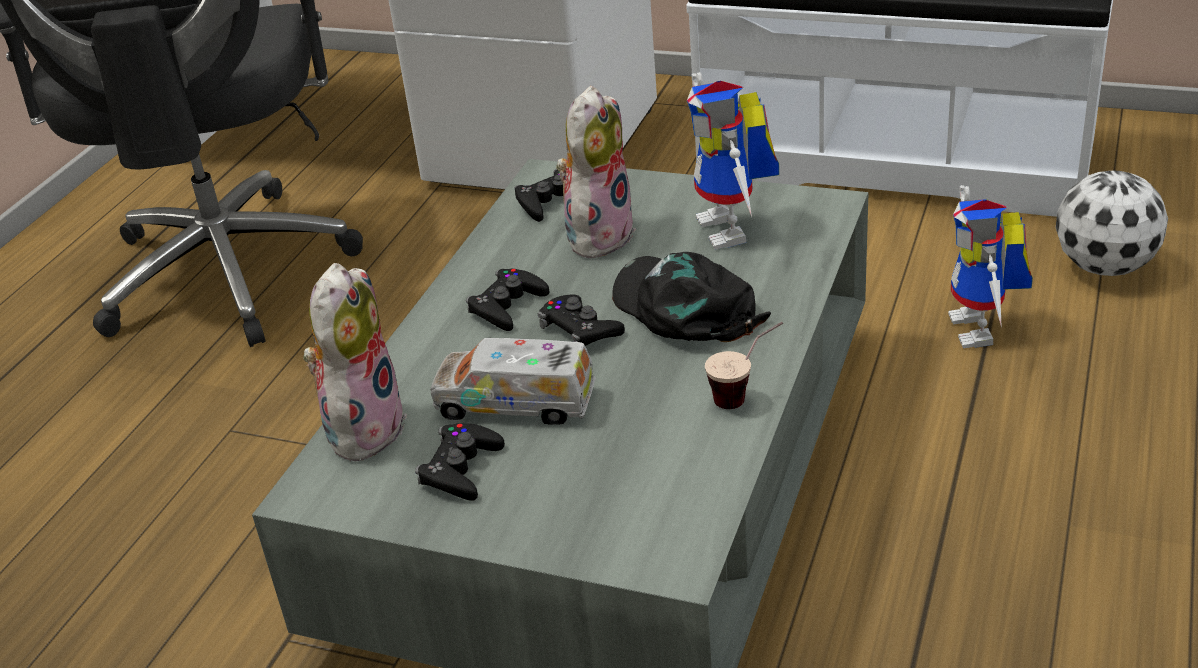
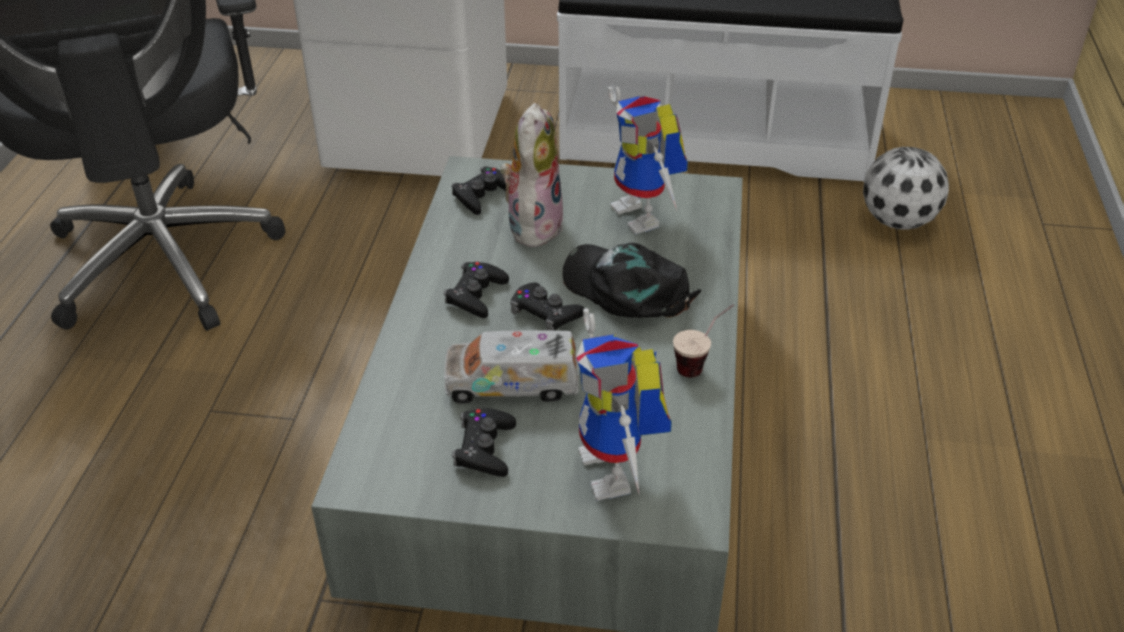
camera: 15 degrees left, 5 degrees up
plush toy [303,263,407,464] -> none
toy robot [948,185,1033,348] -> toy robot moved to [576,308,672,501]

